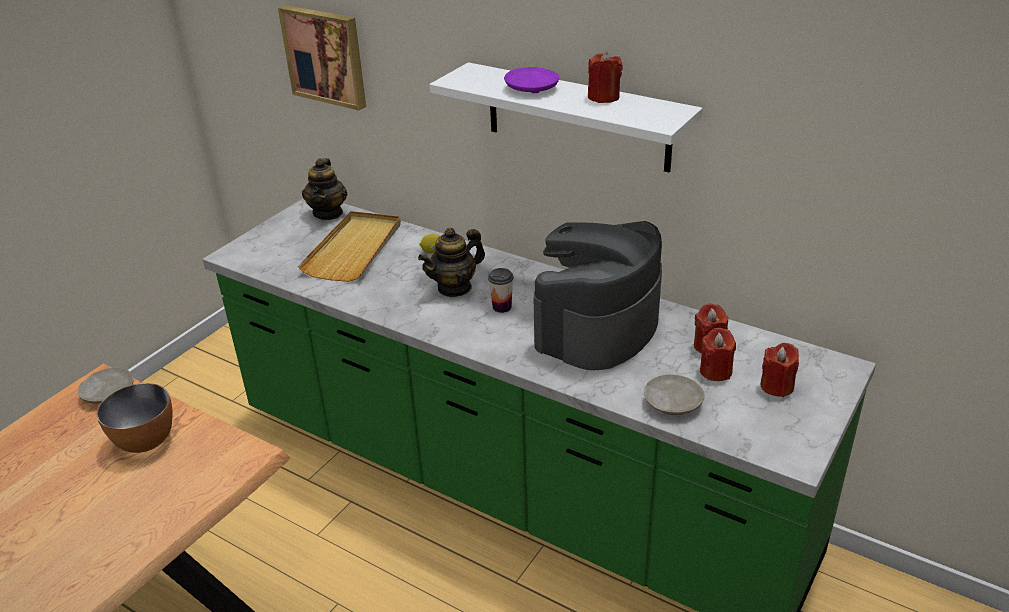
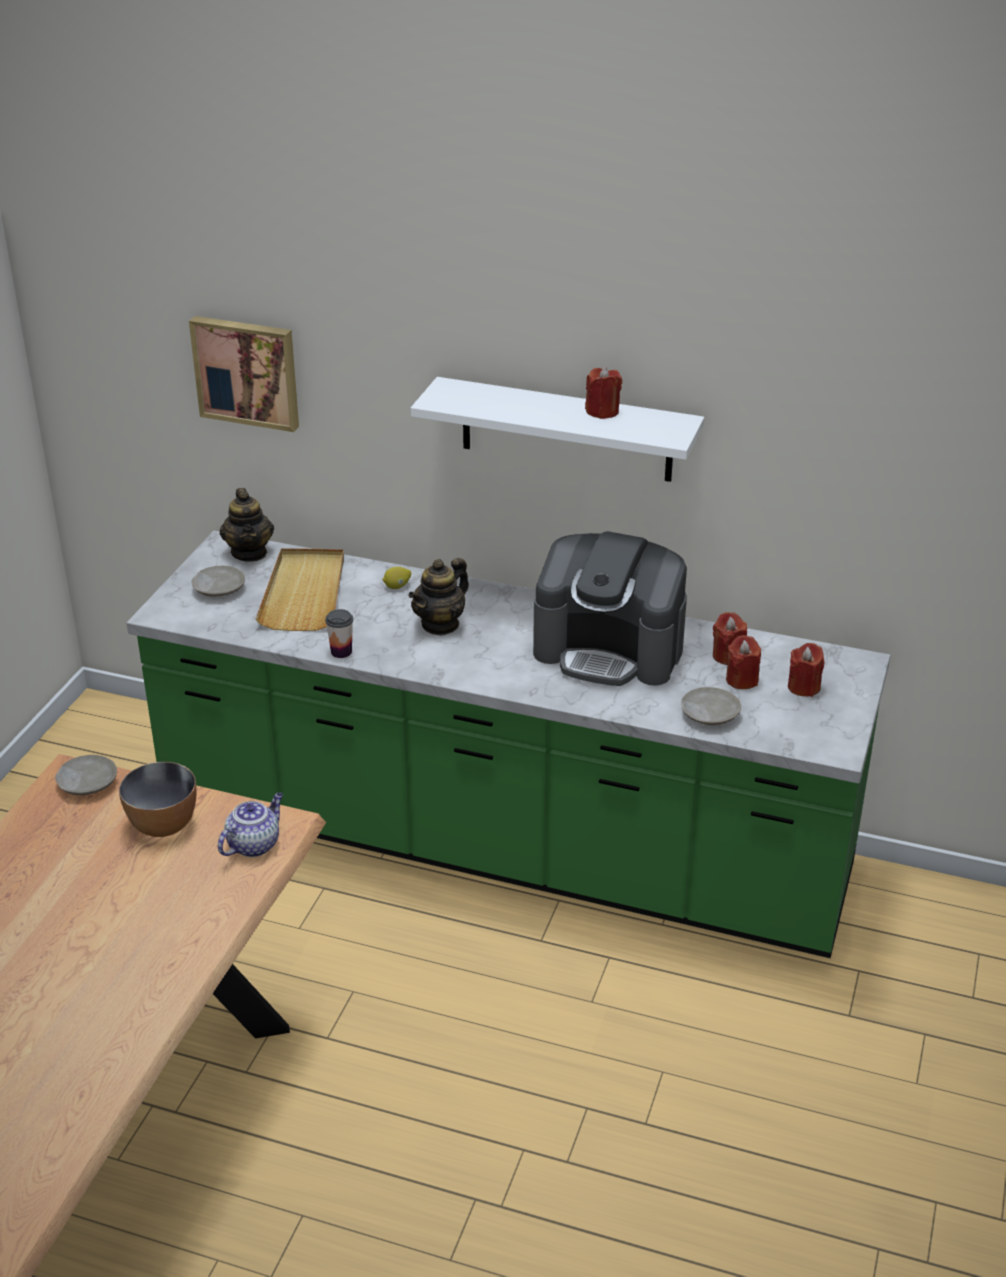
camera: 15 degrees left, 0 degrees up
cup [488,268,514,313] -> cup moved to [325,609,353,658]
purple plate [504,67,559,93] -> none
coffee machine [533,221,662,370] -> coffee machine turned 90 degrees counterclockwise [533,531,687,686]
none -> beige plate [192,566,245,597]
none -> teapot [218,792,283,857]

